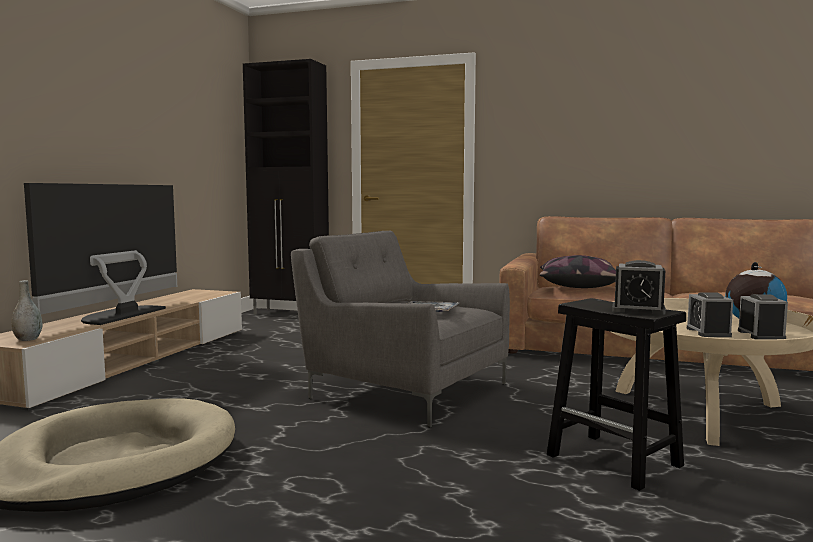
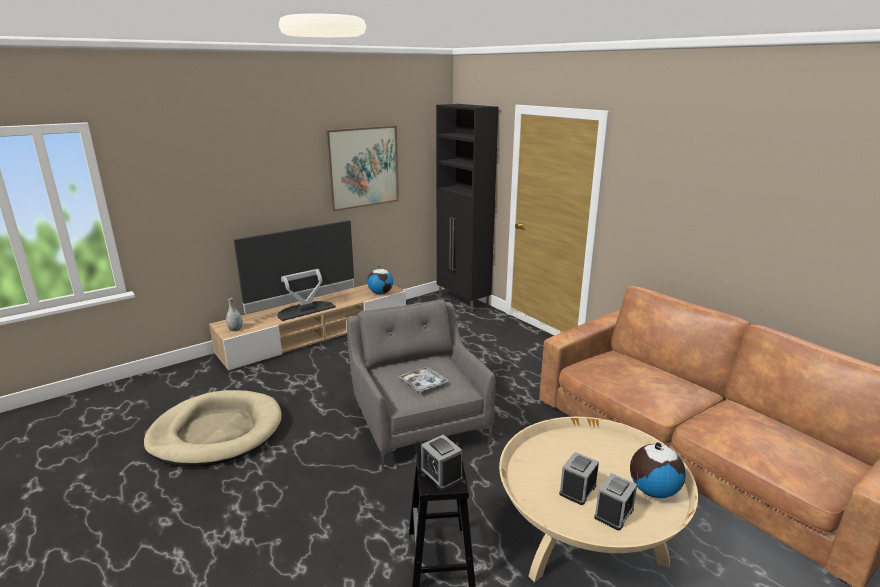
camera: 35 degrees right, 15 degrees up
pillow [539,255,616,288] -> none
none -> picture [325,125,399,211]
none -> globe [367,265,393,294]

